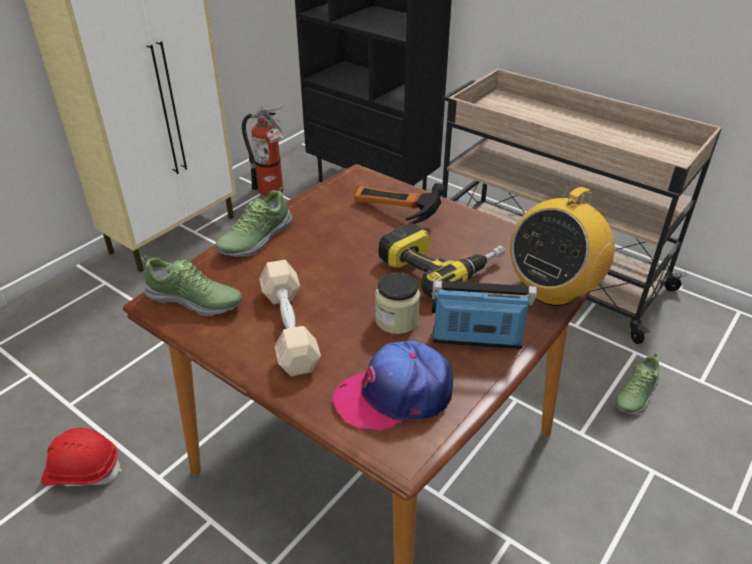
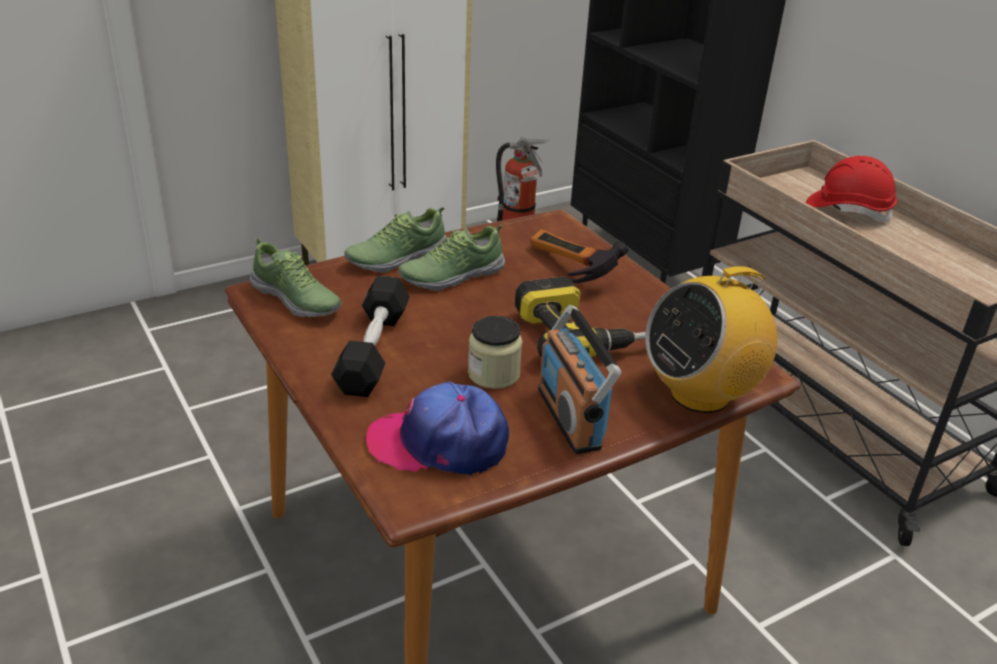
camera: 20 degrees right, 5 degrees down
red hard hat [41,428,122,487] -> red hard hat moved to [806,156,897,222]
beige dumbbell [259,260,321,377] -> black dumbbell [331,276,410,397]
radio [431,280,537,349] -> radio turned 135 degrees counterclockwise [538,305,622,454]
shoe [614,353,659,415] -> shoe moved to [398,225,505,291]

